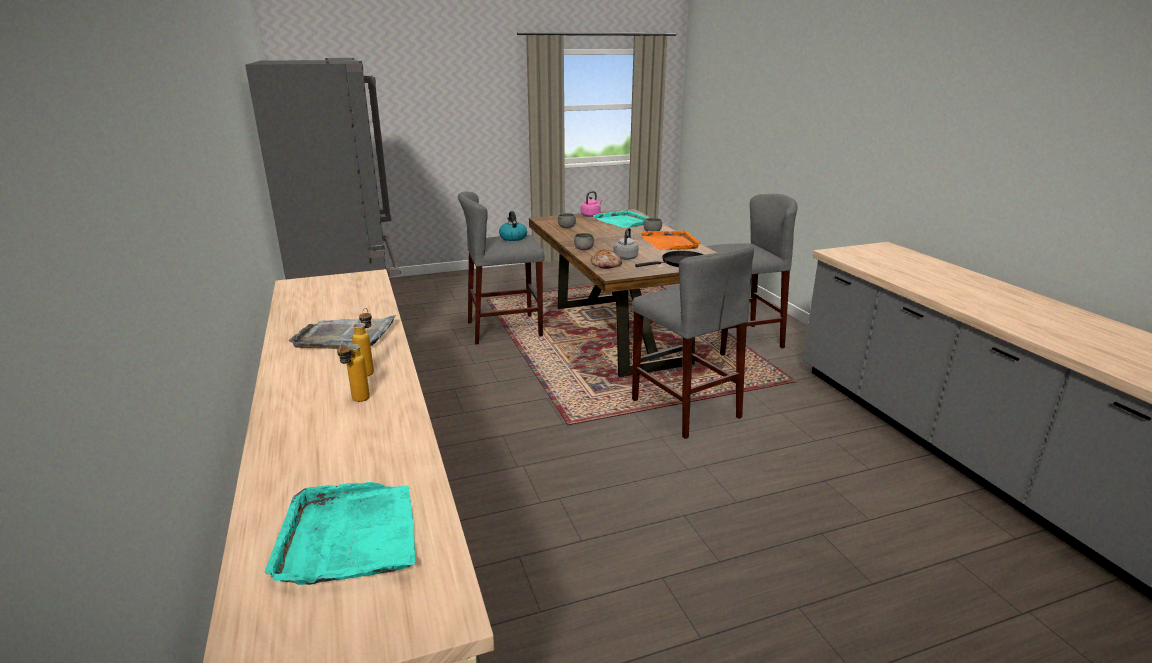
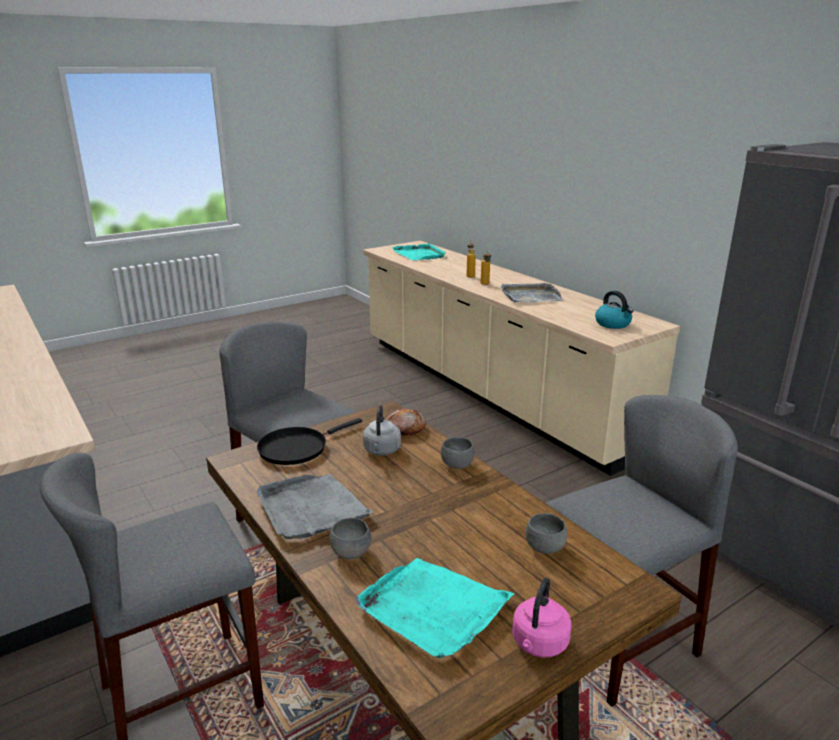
camera: 165 degrees right, 0 degrees up
kettle [499,211,527,241] -> kettle moved to [595,291,634,329]
orange tray [640,230,701,250] -> grey tray [257,474,374,539]

